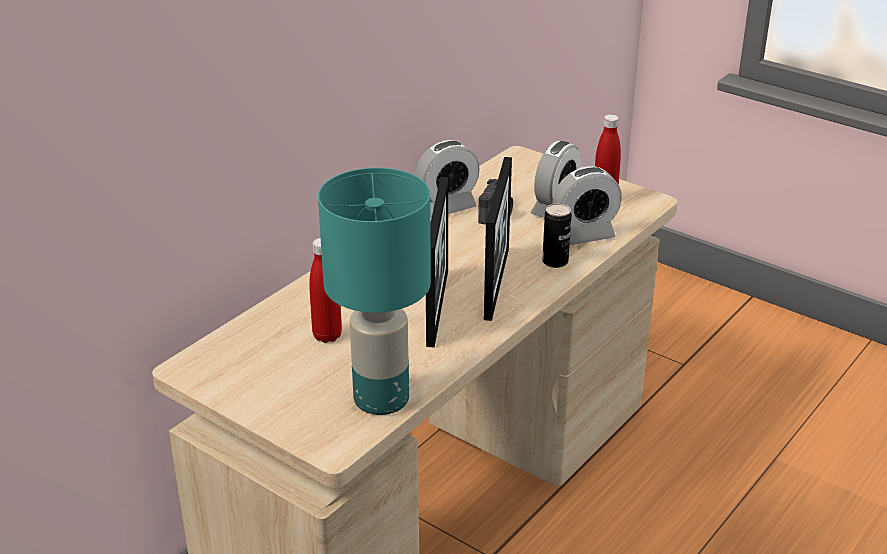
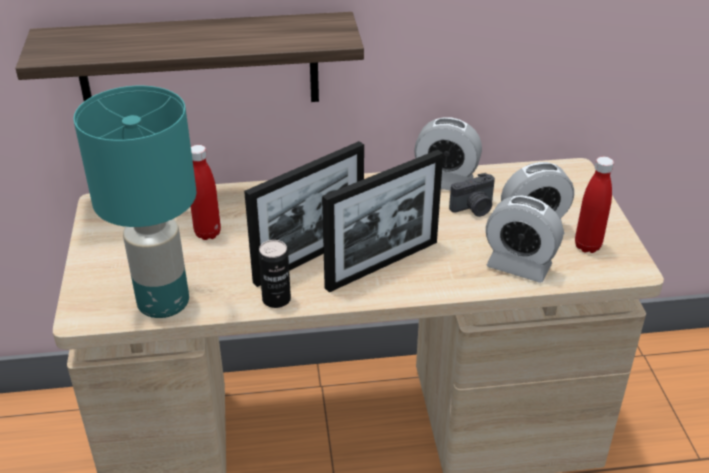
camera: 45 degrees right, 5 degrees up
can [542,203,572,268] -> can moved to [258,240,291,308]
none -> shelf [15,12,364,102]

